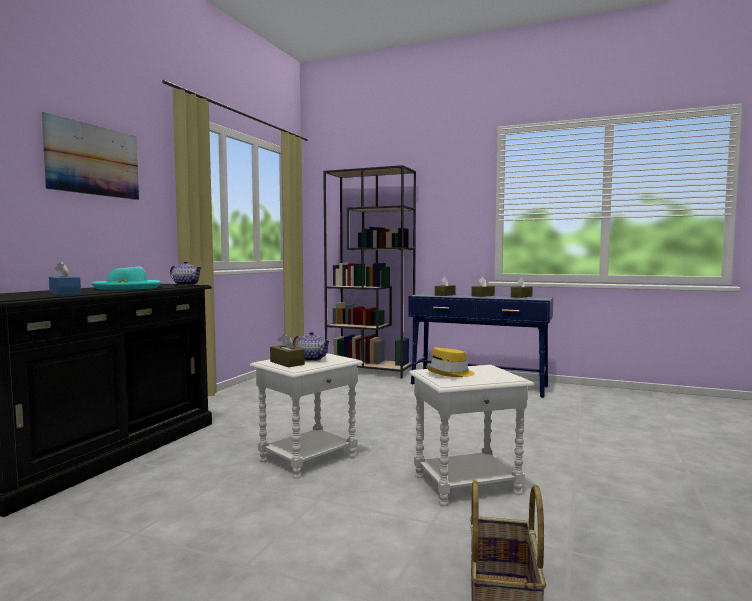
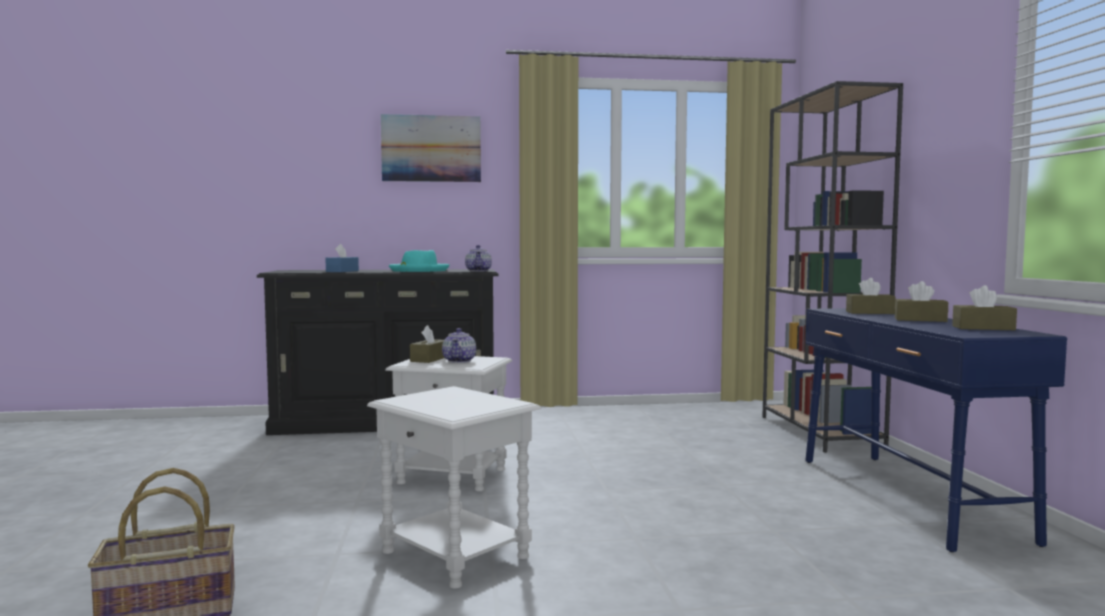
camera: 60 degrees right, 0 degrees up
yellow hat [425,347,475,377] -> none

